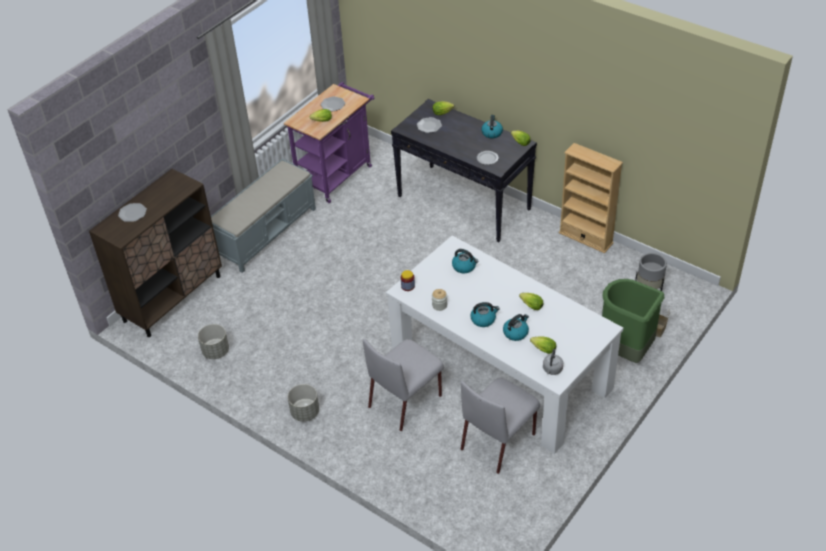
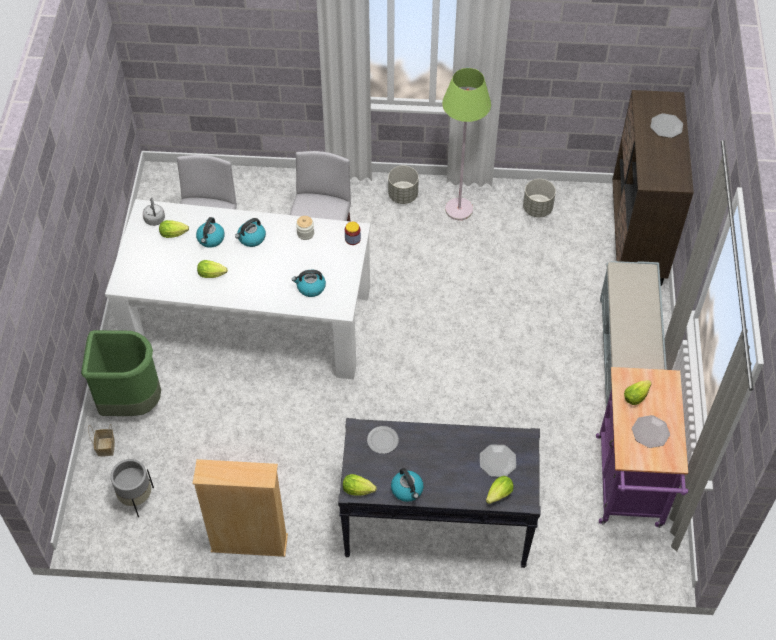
camera: 145 degrees right, 10 degrees up
none -> green floor lamp [442,68,491,220]

